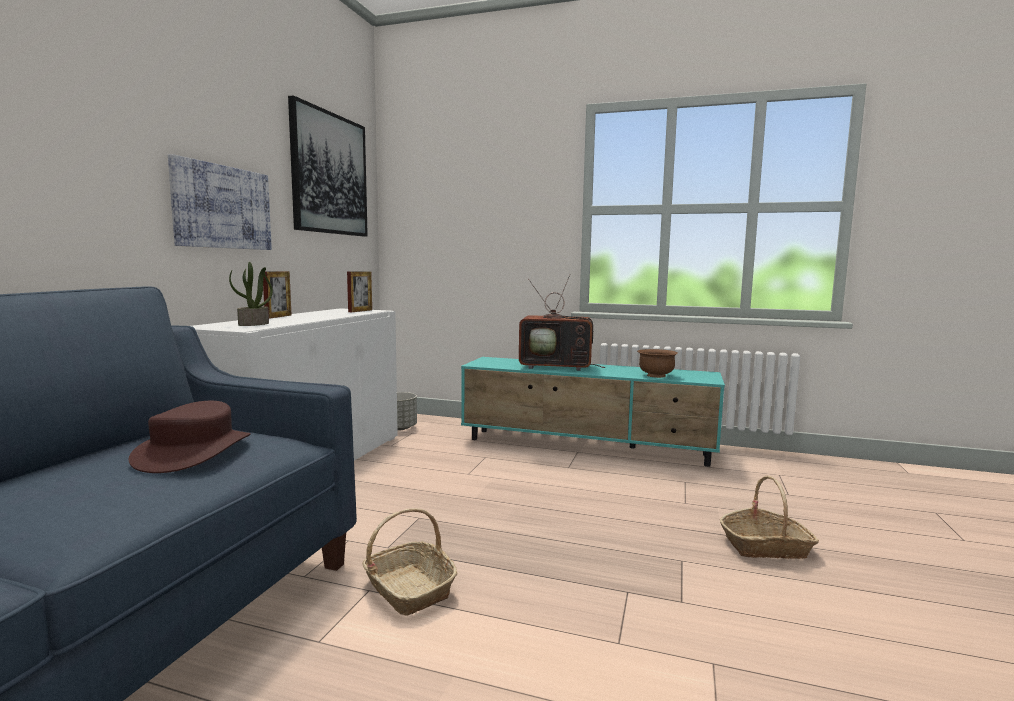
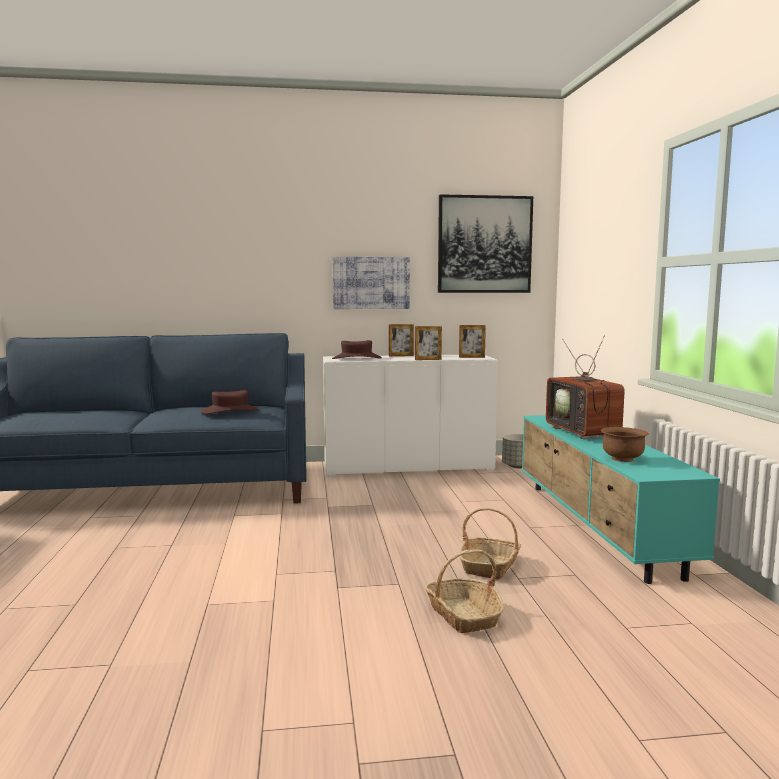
camera: 65 degrees right, 0 degrees up
potted plant [229,262,273,326] -> brown hat [332,340,382,359]
basket [362,508,458,616] -> basket moved to [459,508,521,580]
none -> picture frame [415,326,442,360]

